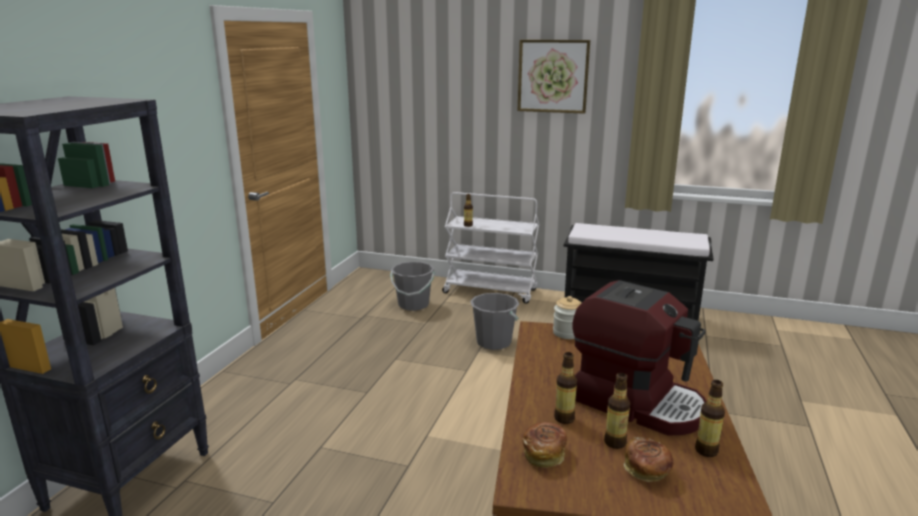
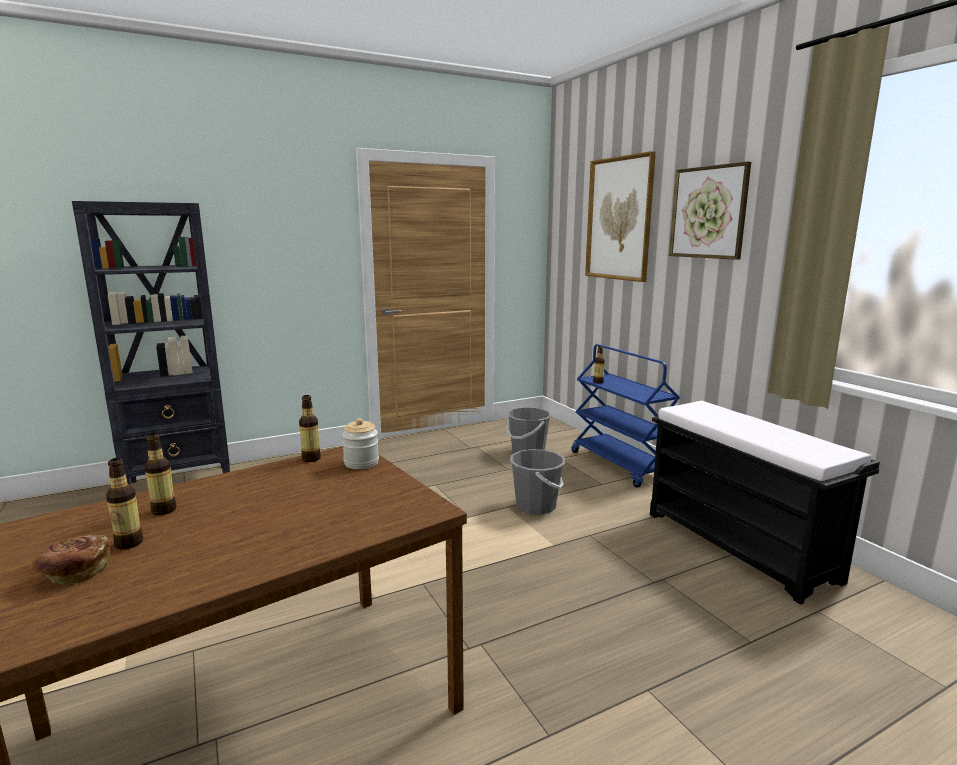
camera: 45 degrees right, 5 degrees down
white cart [442,192,539,304] -> blue cart [572,344,680,488]
bread [522,422,567,468] -> none
coffee machine [572,280,706,435] -> none
bottle [695,380,725,457] -> bottle moved to [299,395,321,462]
none -> picture [585,151,656,282]

